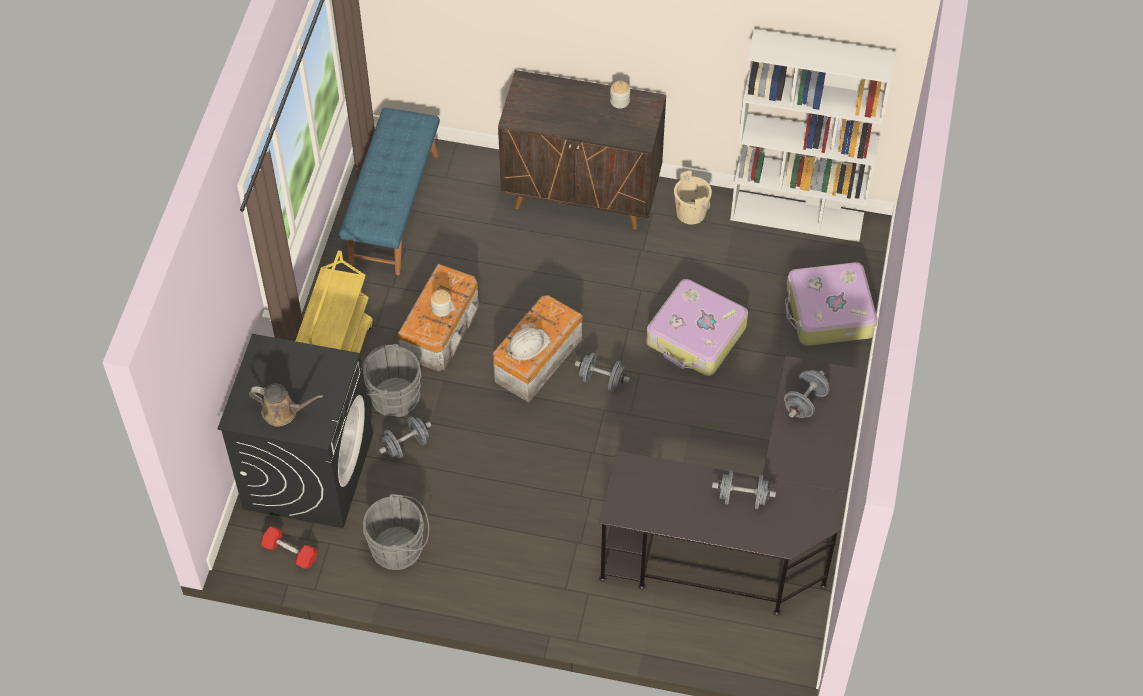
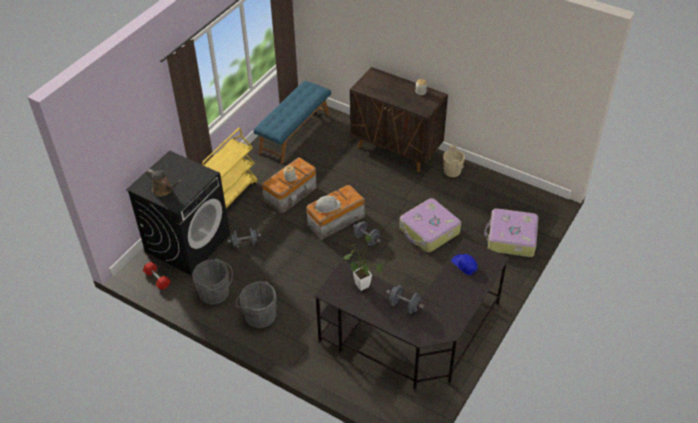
camera: 20 degrees right, 10 degrees down
grey bucket [362,344,422,418] -> grey bucket moved to [236,281,277,328]
white bookcase [730,29,896,242] -> none
grey dumbbell [784,370,830,418] -> blue cap [451,254,477,275]
none -> potted plant [344,235,383,291]

